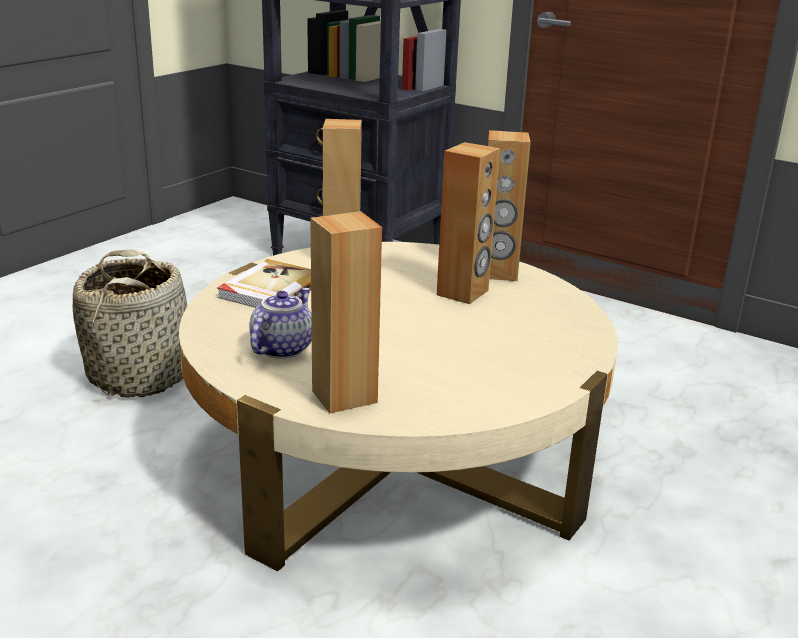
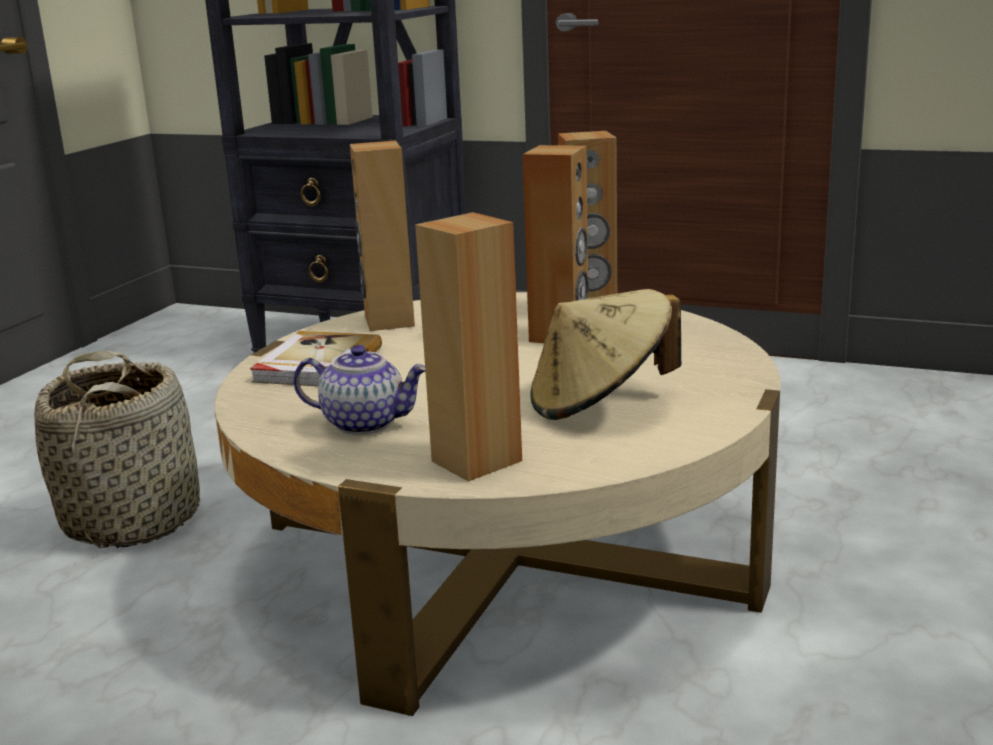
camera: 10 degrees left, 5 degrees down
teapot [249,288,312,359] -> teapot turned 90 degrees clockwise [293,345,425,435]
none -> beige hat [531,289,681,420]

